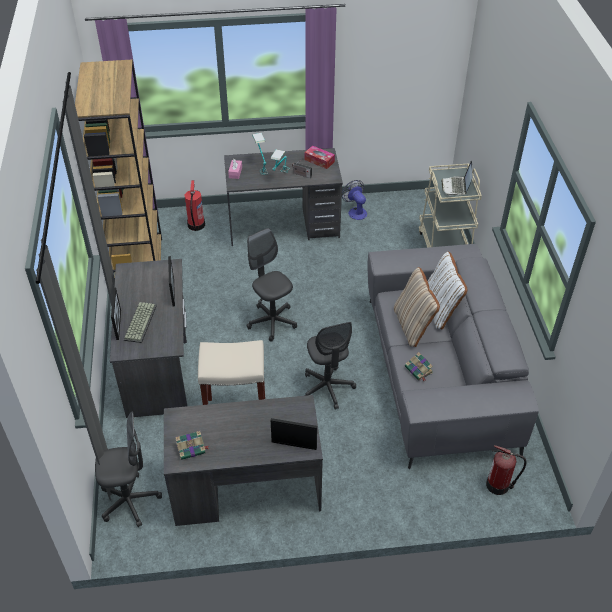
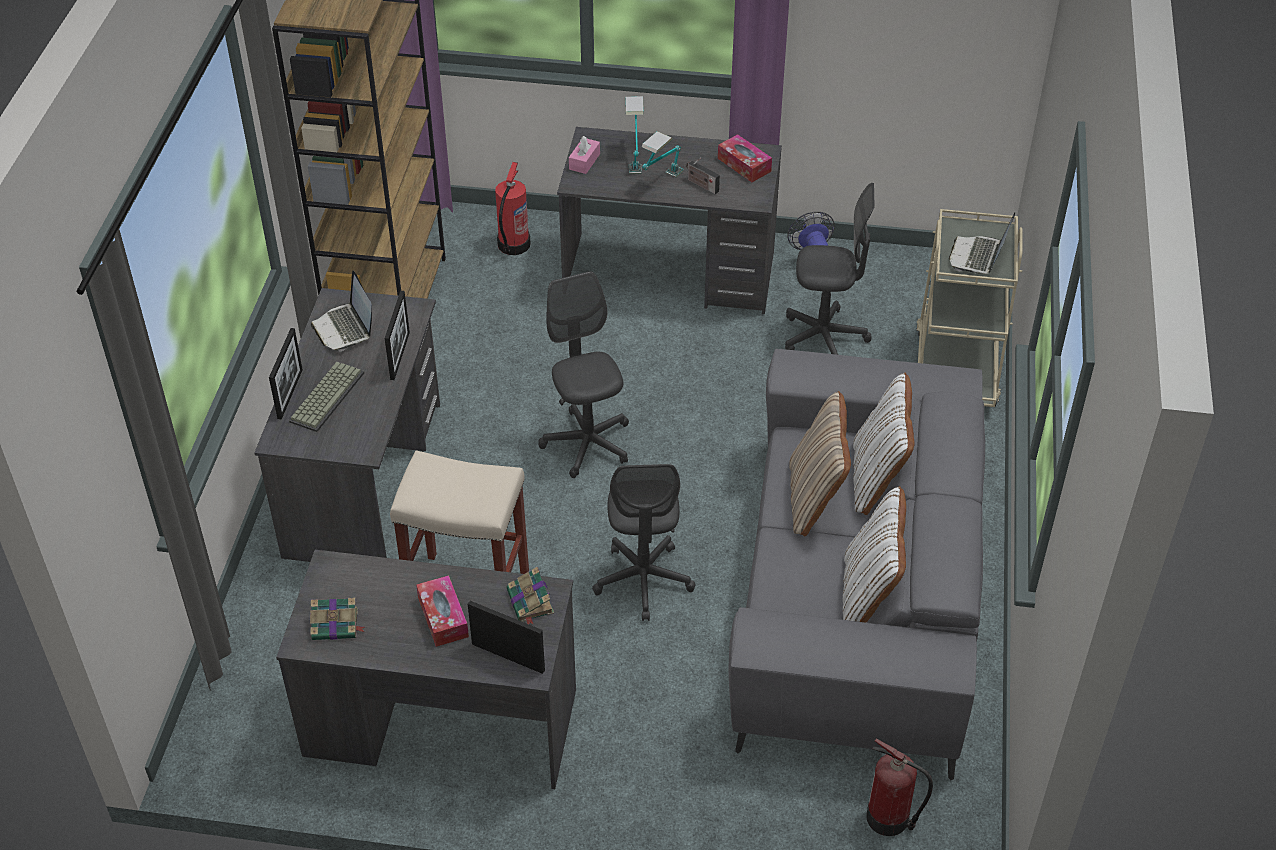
camera: 15 degrees right, 0 degrees up
grey office chair [95,411,162,527] -> grey office chair moved to [785,183,875,355]
book [405,352,433,381] -> book moved to [506,567,554,625]
none -> laptop [311,271,372,351]
none -> tissue box [416,575,469,647]
none -> white pillow [843,486,906,622]

